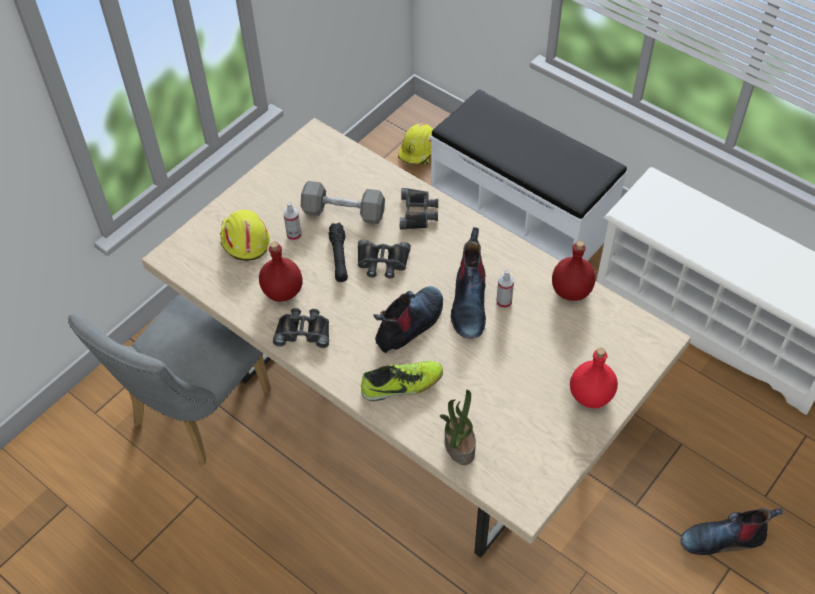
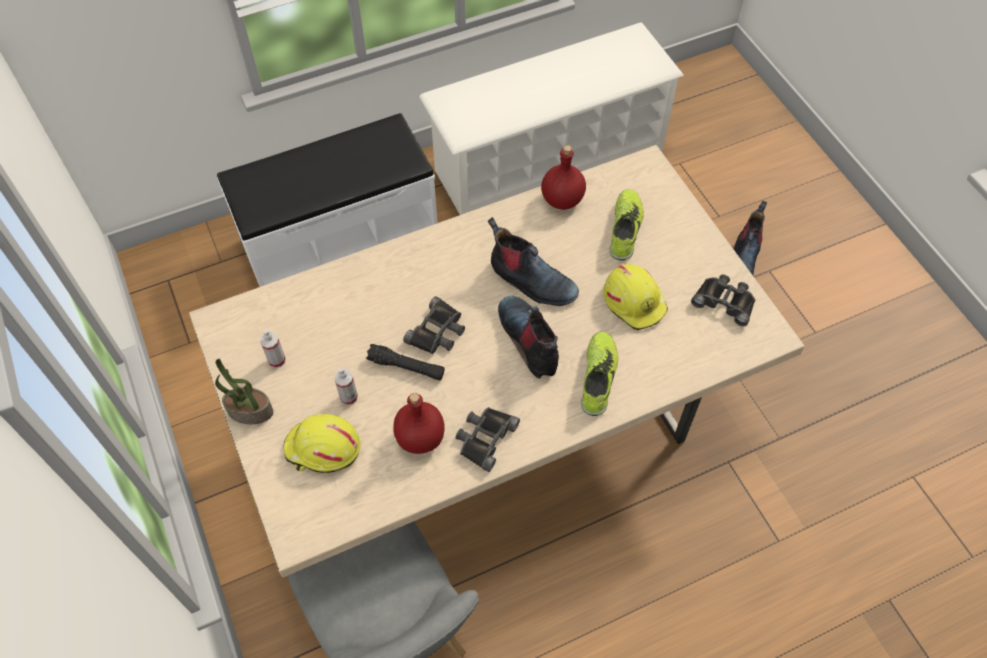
camera: 65 degrees left, 5 degrees up
grey dumbbell [301,181,385,224] -> none
yellow hard hat [398,123,433,164] -> yellow hard hat moved to [603,264,668,330]
black binoculars [400,188,438,230] -> black binoculars moved to [691,275,755,326]
potted plant [440,390,476,465] -> potted plant moved to [215,359,274,424]
spray bottle [496,270,514,309] -> spray bottle moved to [260,329,286,368]
red bottle [570,348,618,408] -> none
none -> shoe [609,189,644,261]

